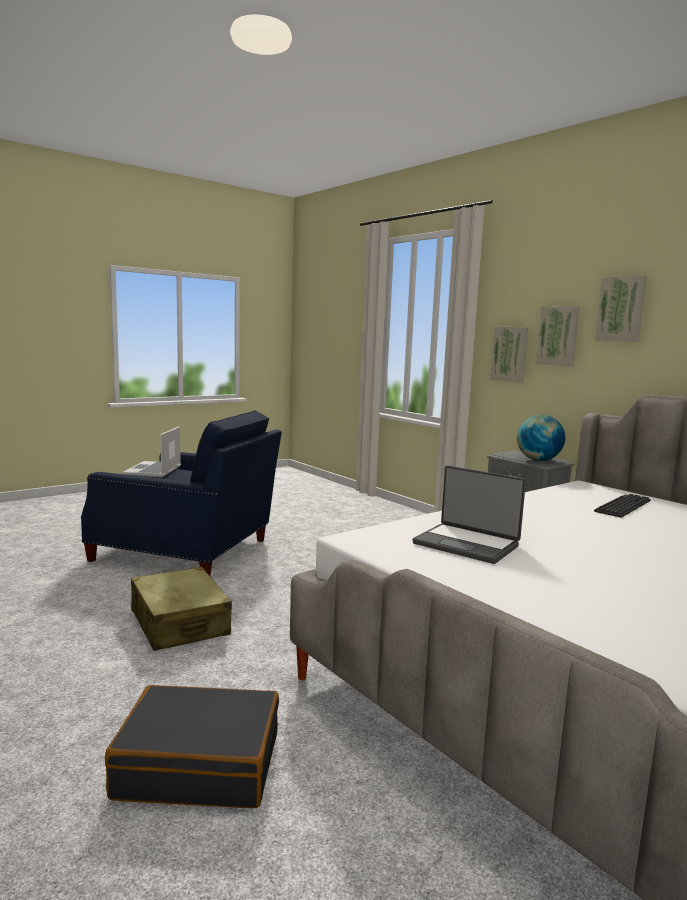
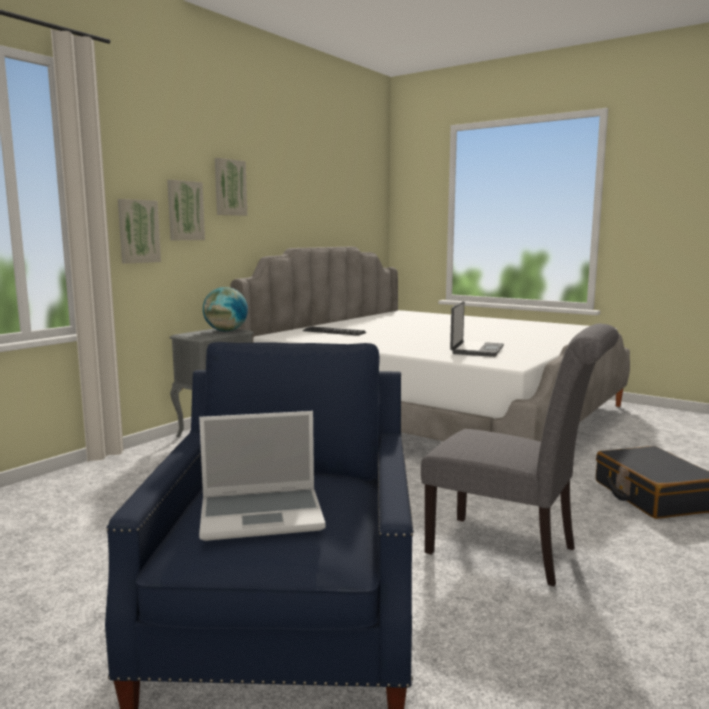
camera: 105 degrees left, 0 degrees up
beige suitcase [131,567,232,651] -> grey chair [421,324,619,587]

